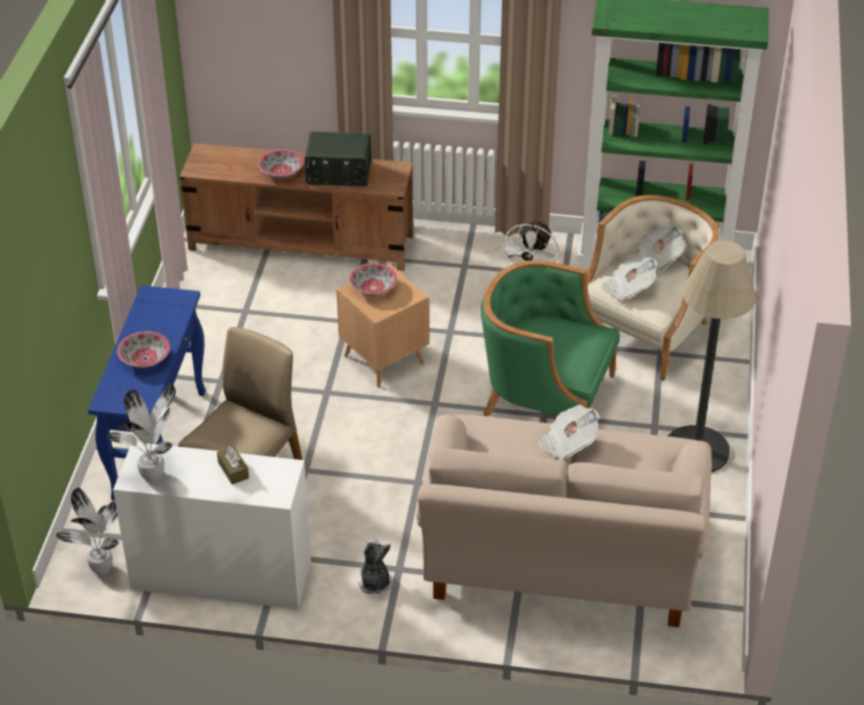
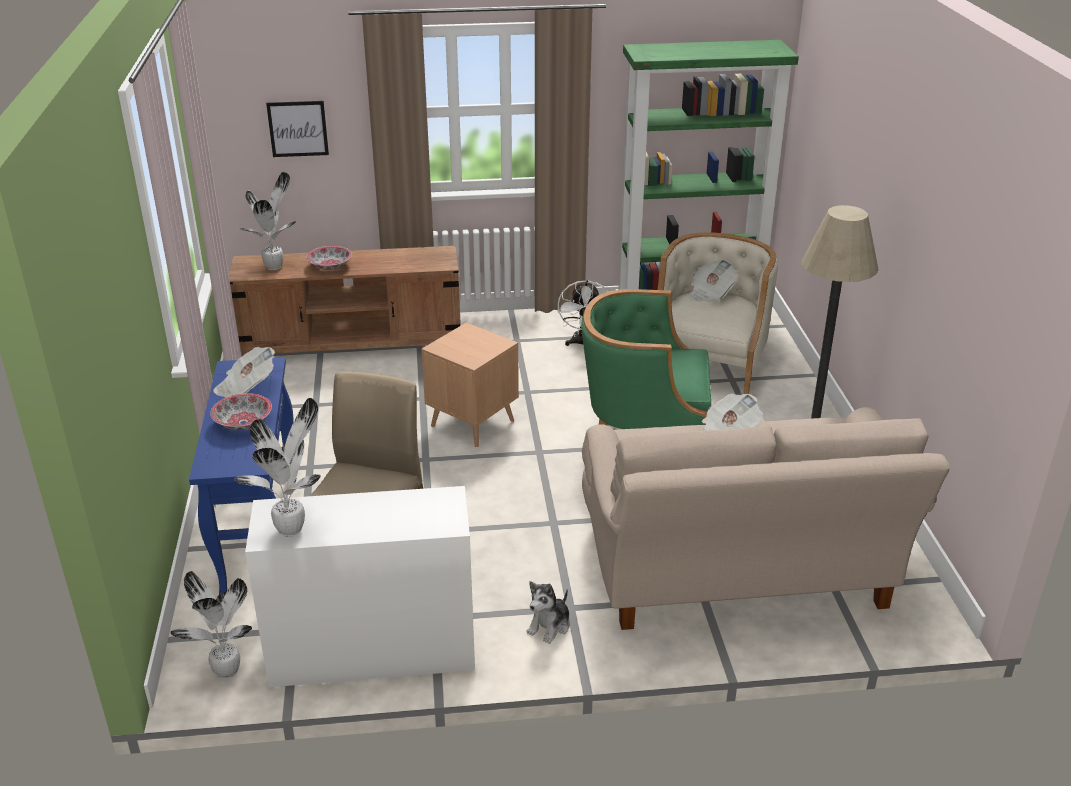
camera: 15 degrees left, 10 degrees down
brown tissue box [217,446,249,485] -> none
radio [304,132,371,187] -> none
bowl [349,263,397,296] -> none
plush toy [358,538,392,594] -> plush toy turned 120 degrees counterclockwise [526,581,570,644]
newspaper [602,255,658,301] -> newspaper moved to [214,347,275,398]
none -> potted plant [239,172,296,270]
none -> picture [266,101,329,157]

